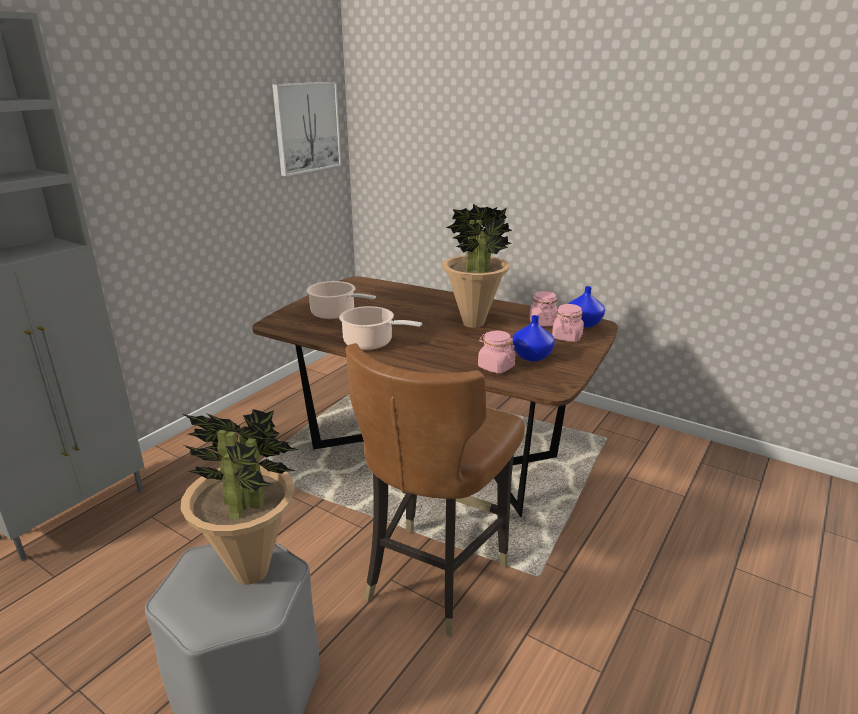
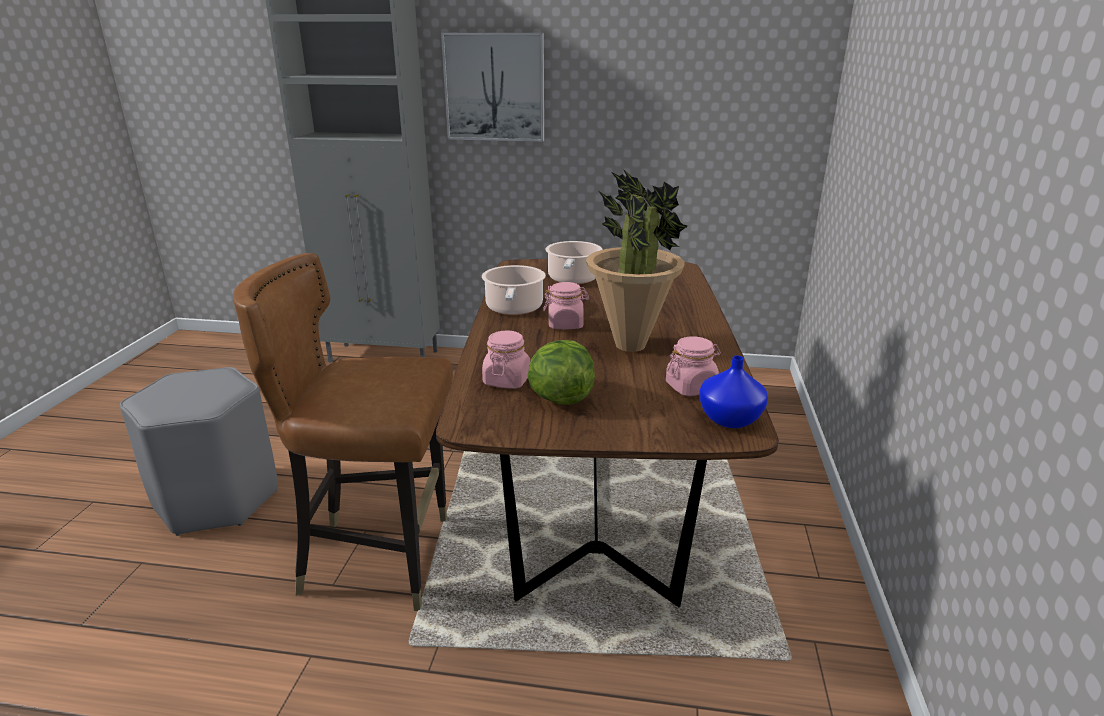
camera: 65 degrees right, 0 degrees up
potted plant [181,409,298,584] -> none
picture [272,82,342,176] -> picture moved to [441,33,544,142]
blue vase [512,315,555,361] -> lettuce [528,340,595,405]
pink jar [552,304,584,342] -> pink jar moved to [543,282,589,329]

